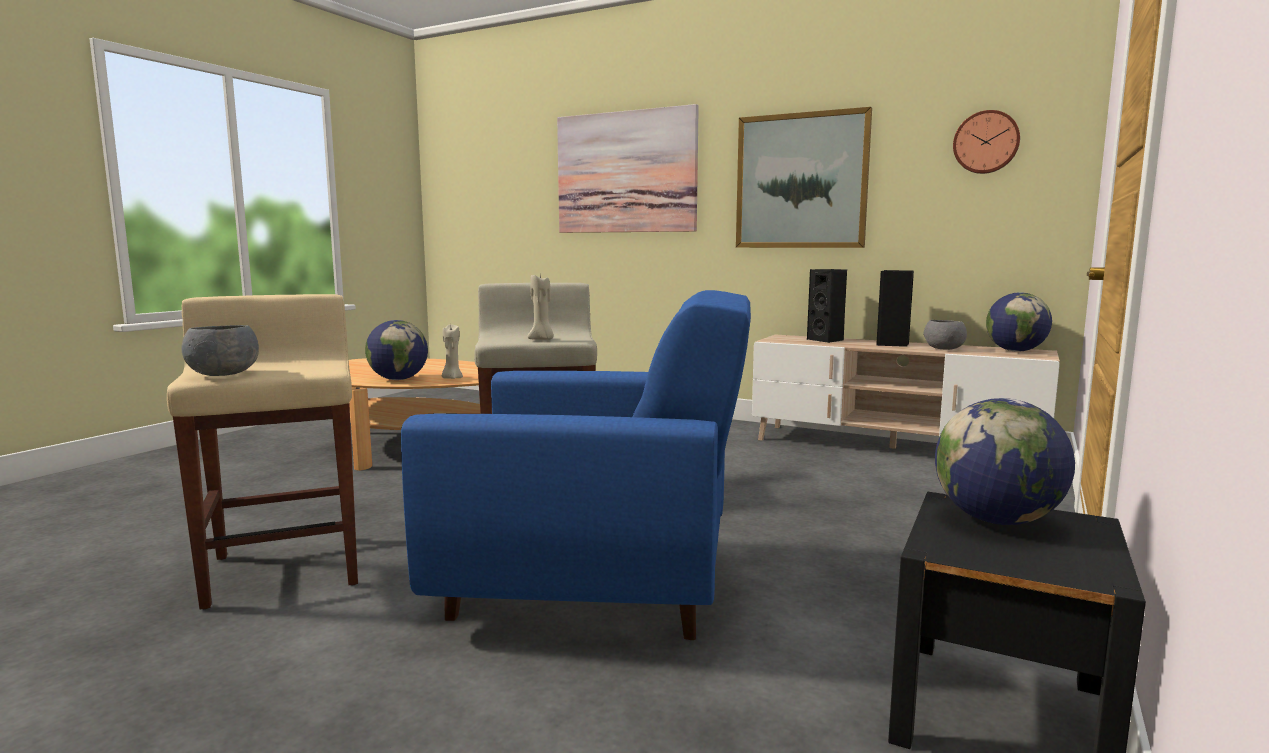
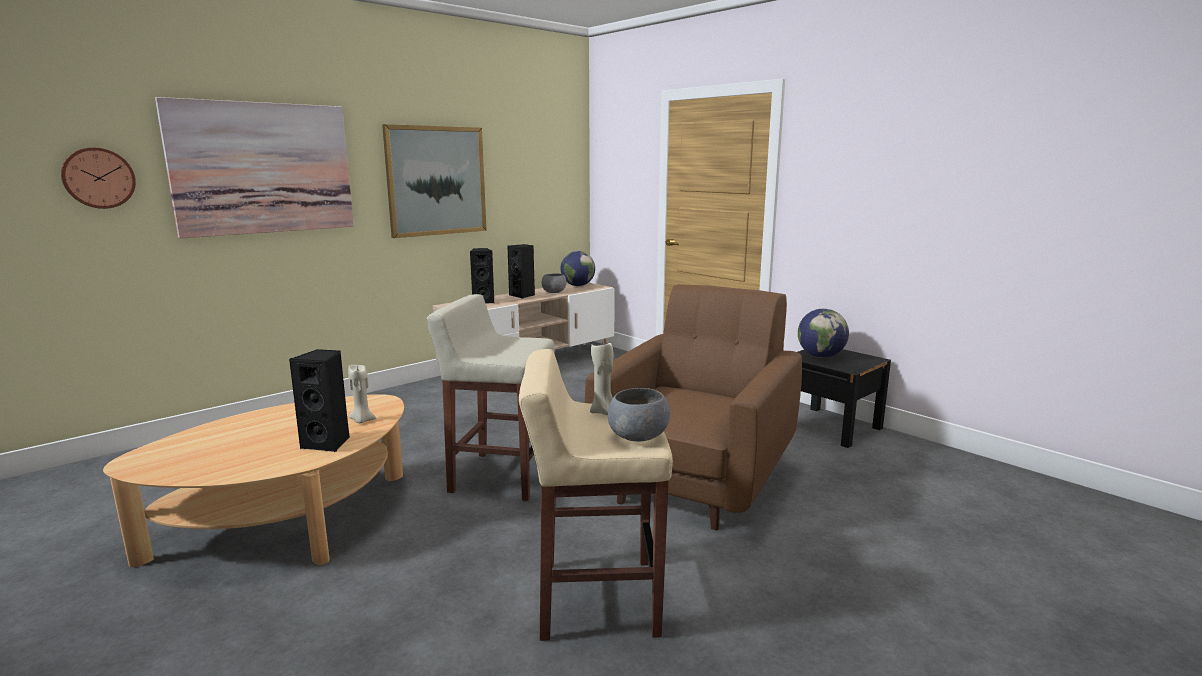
camera: 70 degrees left, 5 degrees up
globe [365,320,428,380] -> black speaker [289,349,349,452]
blue armchair [401,290,751,640] -> brown armchair [585,284,802,530]
beige candle [528,274,554,340] -> beige candle moved to [590,342,614,415]
wall clock [953,110,1020,174] -> wall clock moved to [61,147,136,209]

